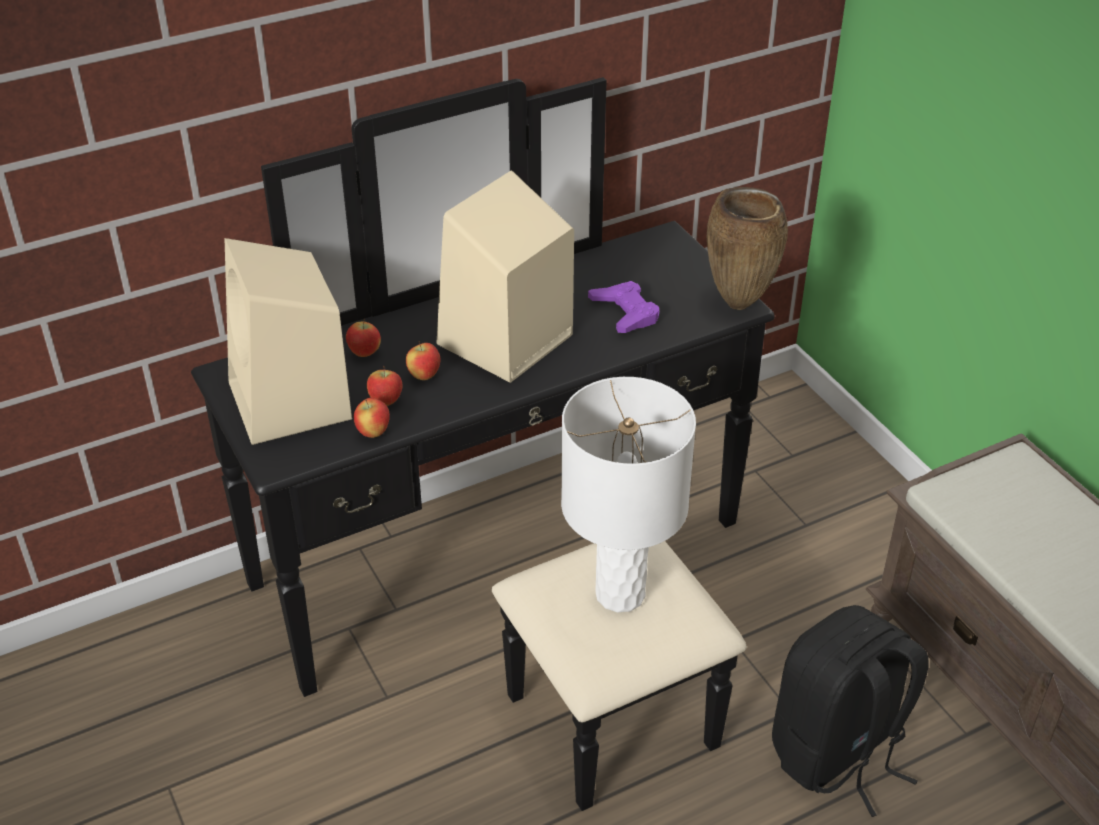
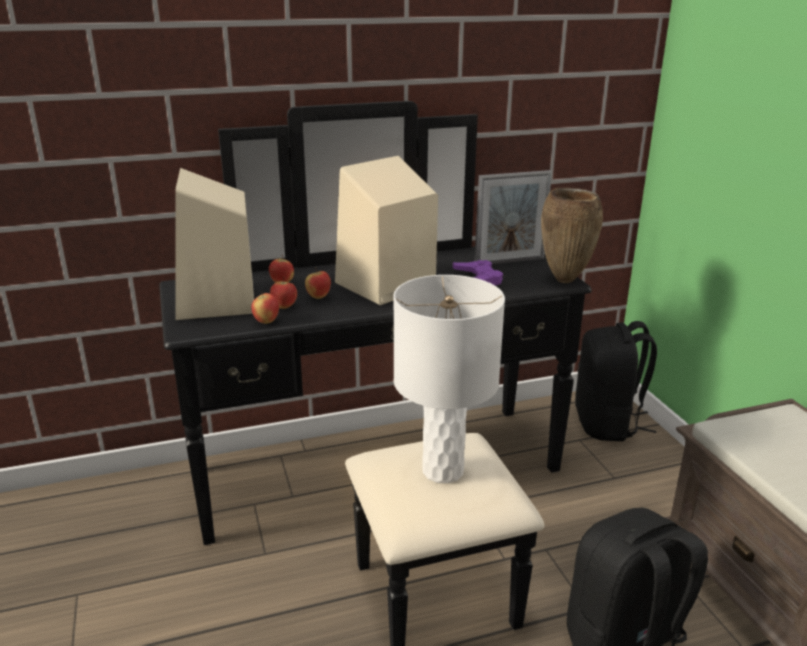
camera: 10 degrees right, 15 degrees down
none -> picture frame [475,170,552,264]
none -> black backpack [575,321,657,442]

